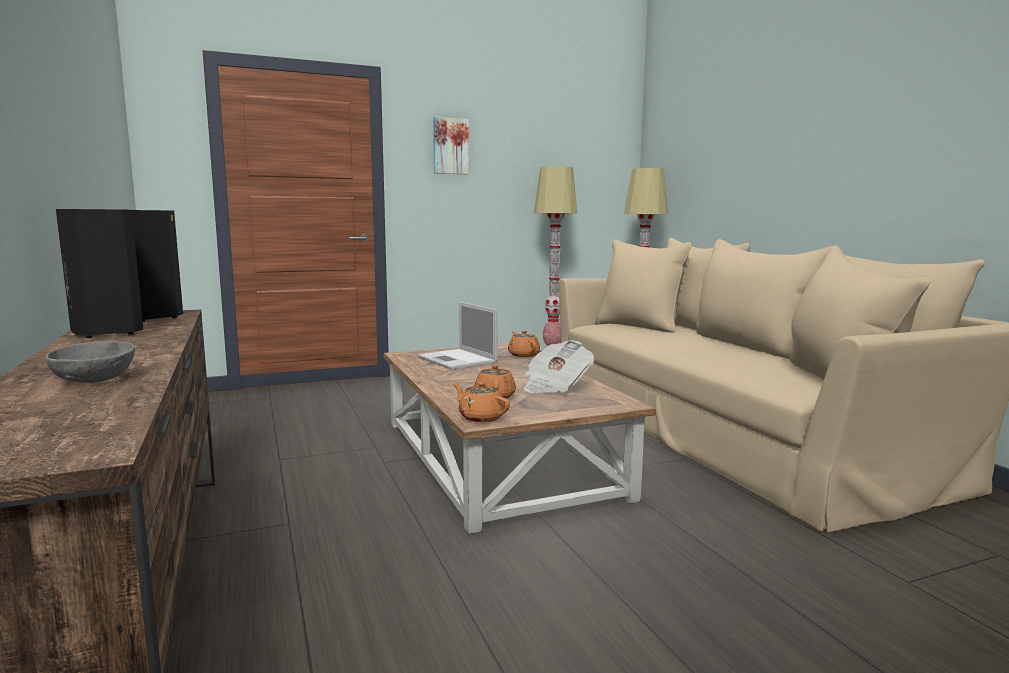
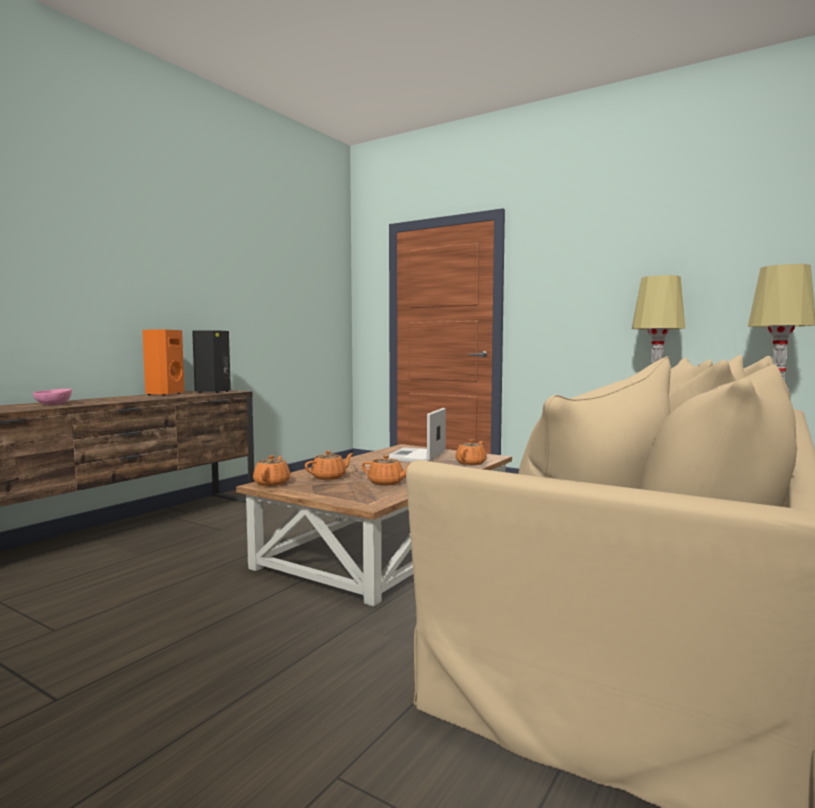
camera: 55 degrees right, 5 degrees down
grey bowl [45,340,135,383] -> pink bowl [33,389,72,405]
black speaker [56,209,143,338] -> orange speaker [142,330,184,396]
picture [433,117,469,174] -> none
newspaper [524,340,594,393] -> orange teapot [362,455,410,486]

